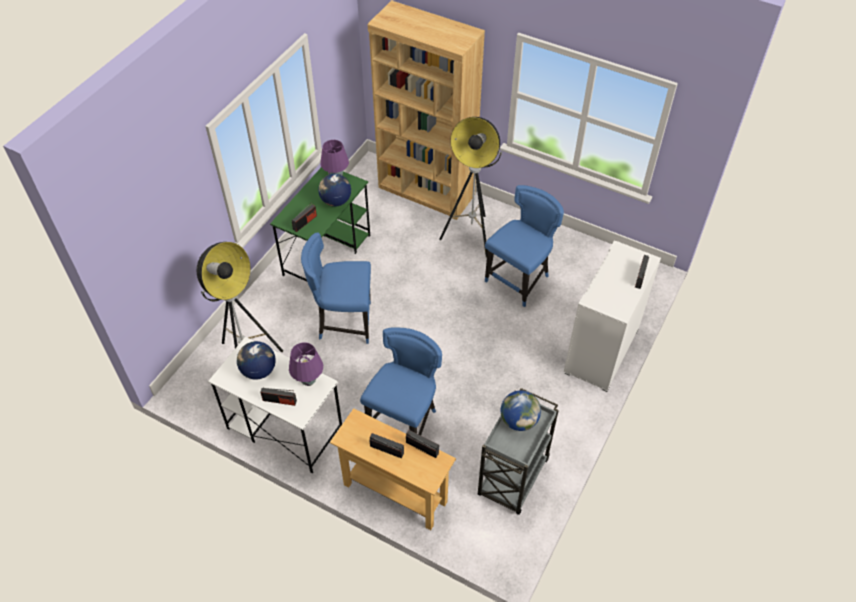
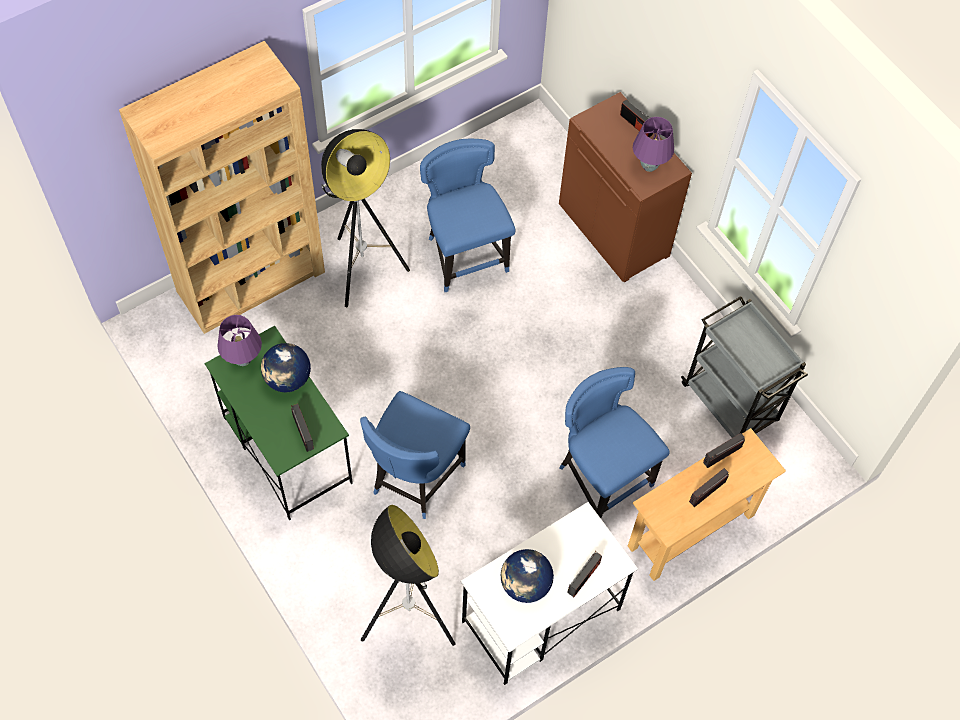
camera: 65 degrees left, 10 degrees up
purple table lamp [289,342,323,386] -> purple table lamp moved to [633,117,674,172]
globe [501,391,541,431] -> none
white cabinet [564,241,661,392] -> brown cabinet [559,92,692,283]

